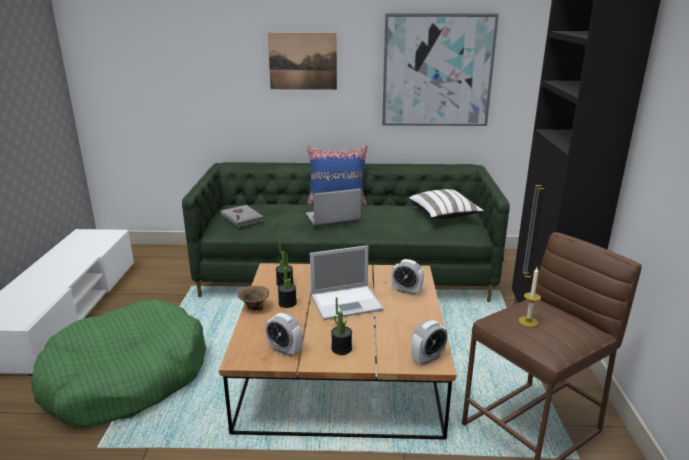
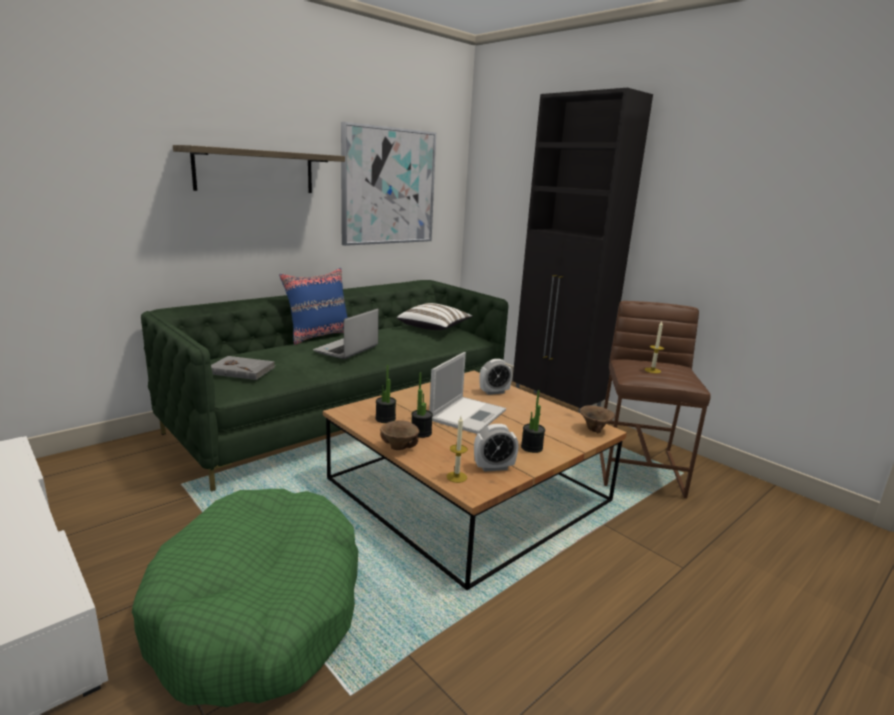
camera: 45 degrees left, 5 degrees down
picture [268,33,337,90] -> shelf [173,145,345,193]
alarm clock [411,320,447,365] -> brown bowl [580,405,615,433]
none -> candle [447,417,468,483]

